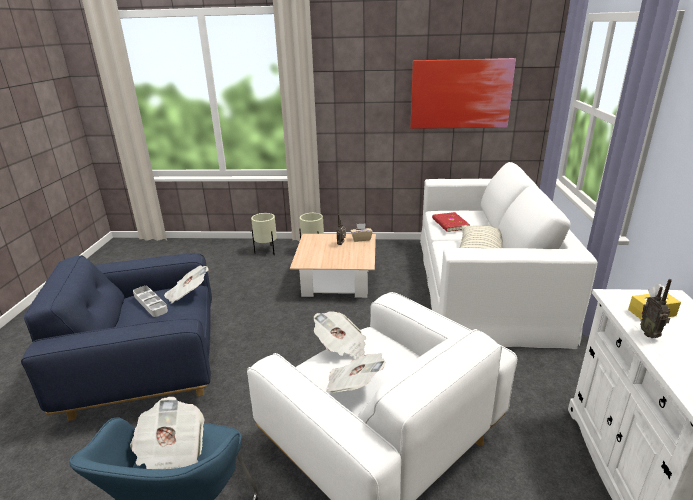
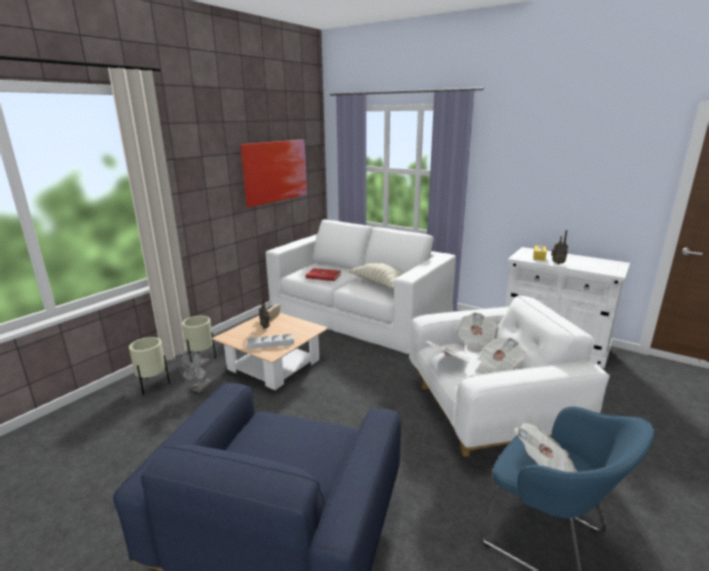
camera: 60 degrees left, 5 degrees down
grey tray [133,286,168,317] -> grey tray moved to [247,334,294,349]
newspaper [164,265,208,303] -> newspaper moved to [457,312,499,353]
none -> grey fan [179,351,212,392]

